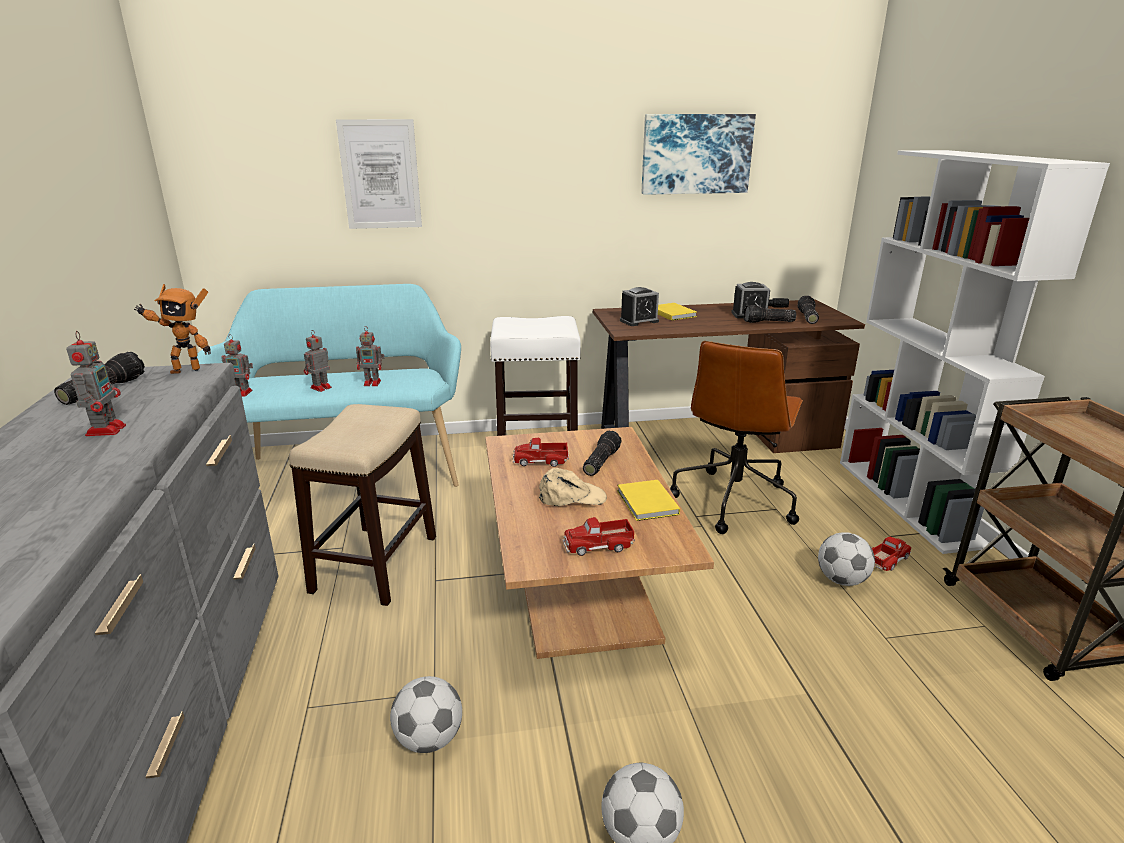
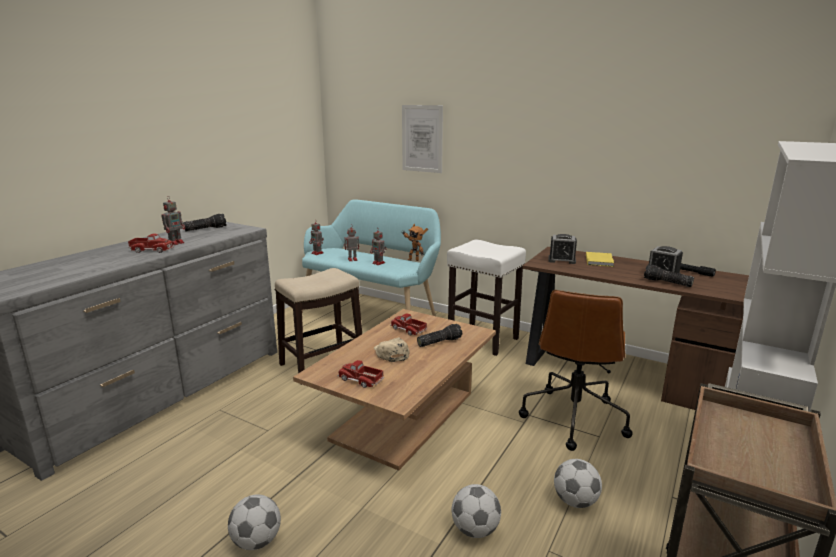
camera: 40 degrees right, 5 degrees down
toy robot [134,284,211,374] -> toy robot moved to [402,224,428,261]
football [390,676,462,753] -> football moved to [452,484,501,538]
beige cap [539,468,607,506] -> beige cap turned 150 degrees counterclockwise [374,337,409,362]
yellow book [617,480,680,521] -> none
picture [642,114,756,195] -> none
brown office chair [670,341,803,534] -> brown office chair turned 45 degrees counterclockwise [519,290,633,451]
flashlight [797,296,819,324] -> none
toy truck [872,536,911,571] -> toy truck moved to [128,233,174,253]

